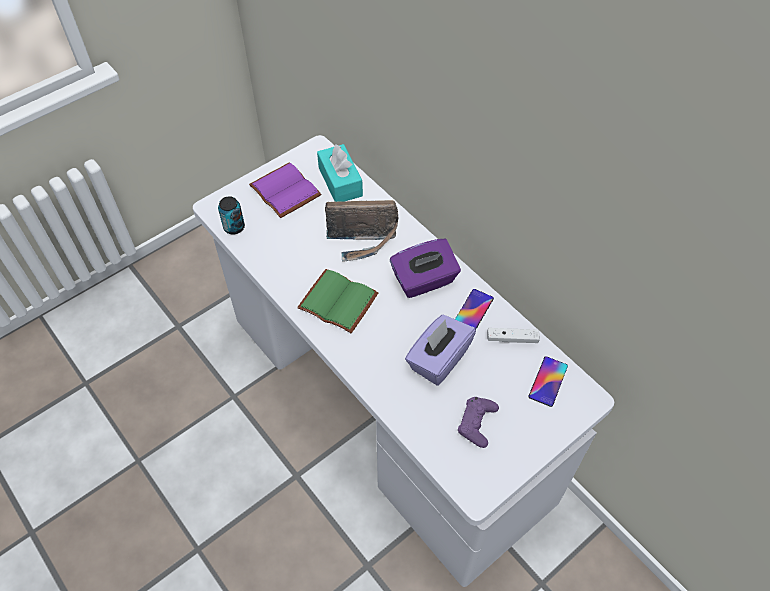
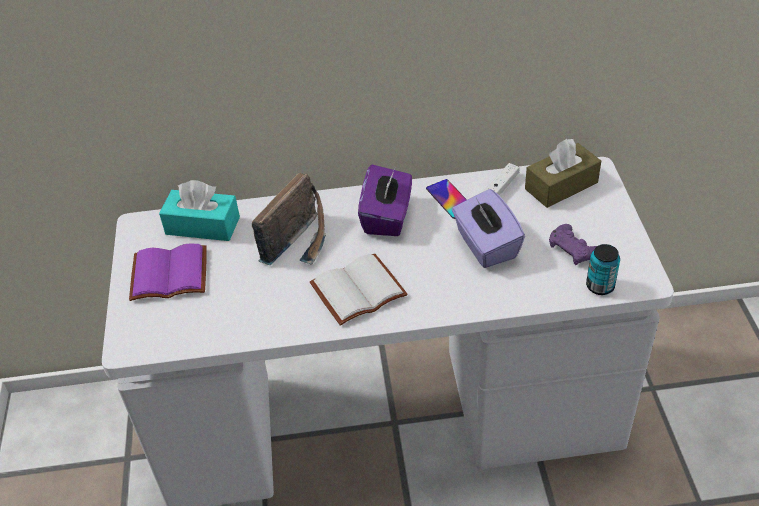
camera: 55 degrees left, 10 degrees down
can [218,196,245,234] -> can moved to [586,244,620,295]
green book [297,269,379,333] -> white book [310,254,408,326]
phone [528,356,568,407] -> brown tissue box [525,139,601,208]

